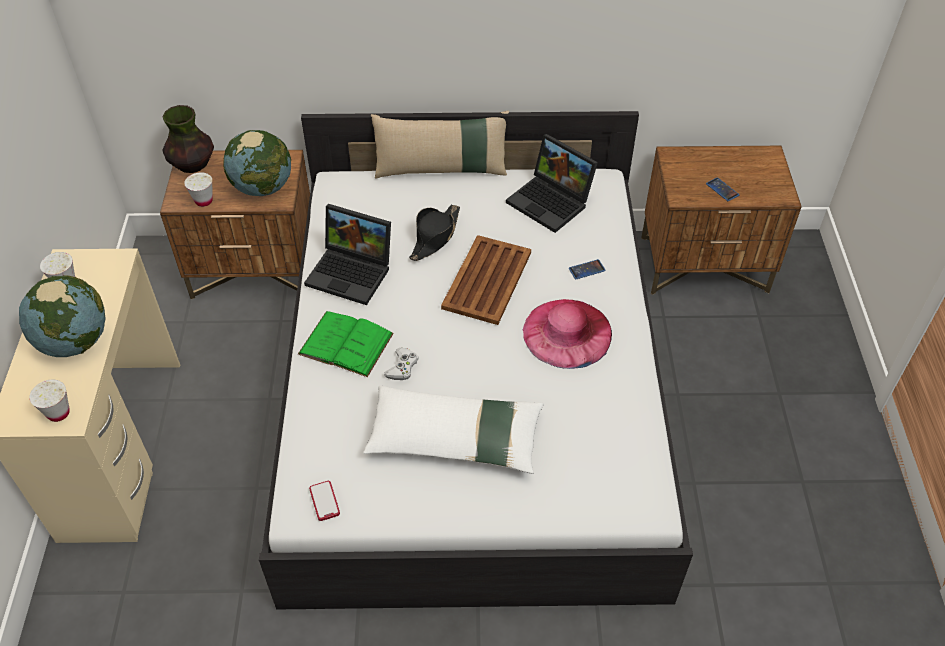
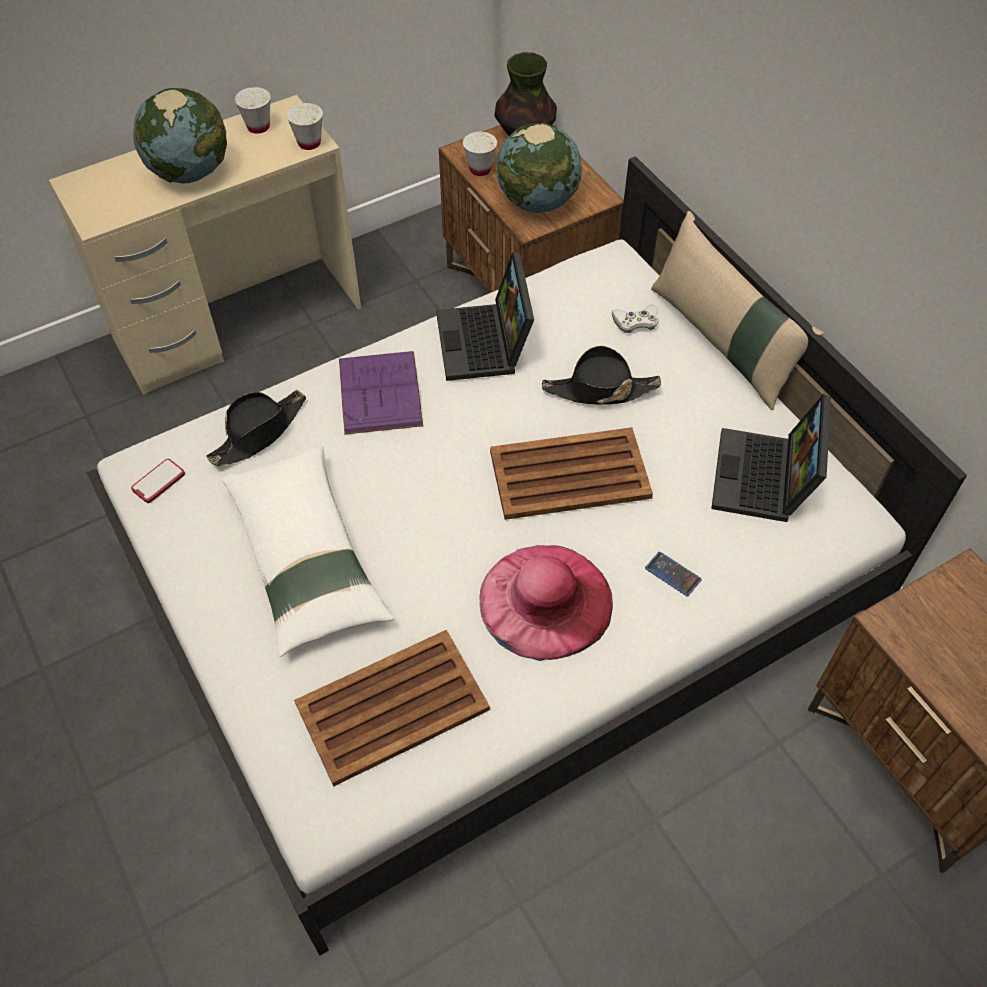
camera: 60 degrees right, 5 degrees up
white cup [29,379,70,422] -> white cup moved to [287,103,323,150]
green book [298,311,394,377] -> purple book [339,351,423,435]
white game controller [384,347,418,380] -> white game controller moved to [612,305,658,333]
phone [706,177,739,201] -> none
none -> black hat [206,390,306,466]
none -> brown tray [294,630,490,787]

